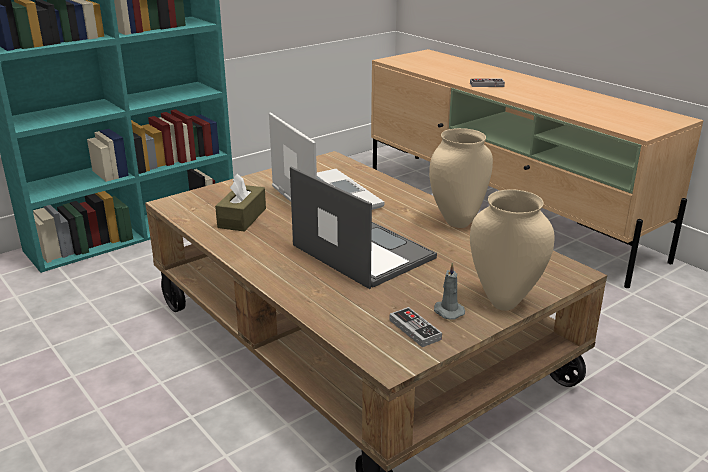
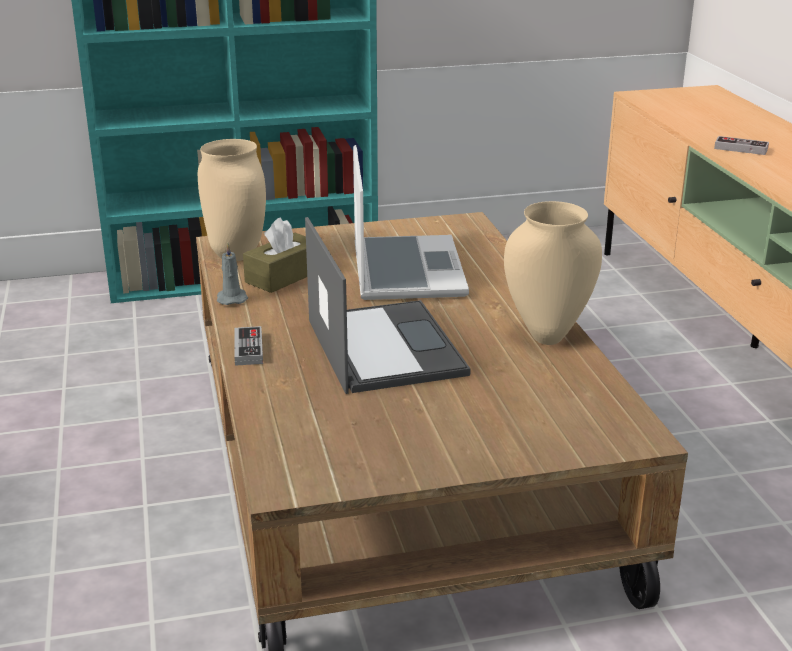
camera: 25 degrees right, 0 degrees up
game controller [390,307,442,347] -> game controller moved to [234,326,263,366]
grey candle [434,263,465,320] -> grey candle moved to [217,243,248,305]
beige vase [470,190,555,311] -> beige vase moved to [198,139,266,261]

